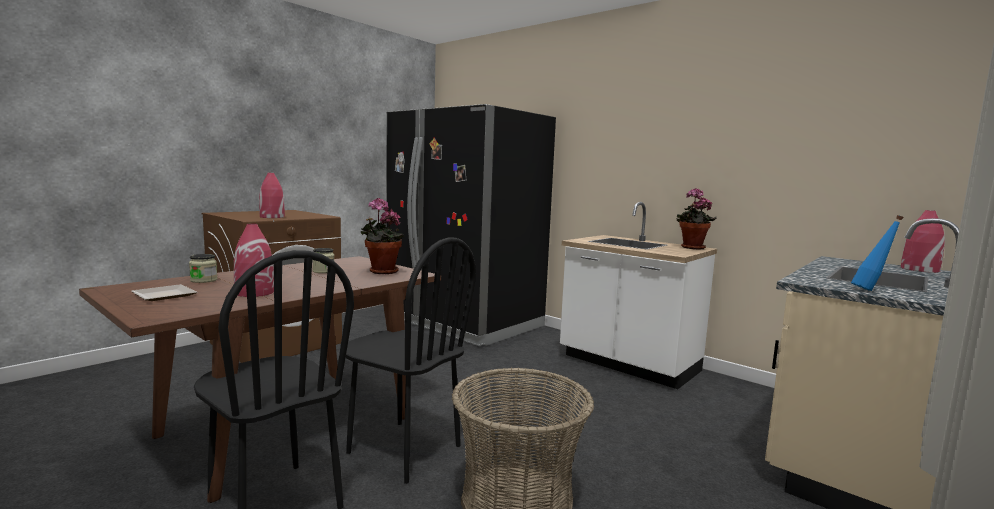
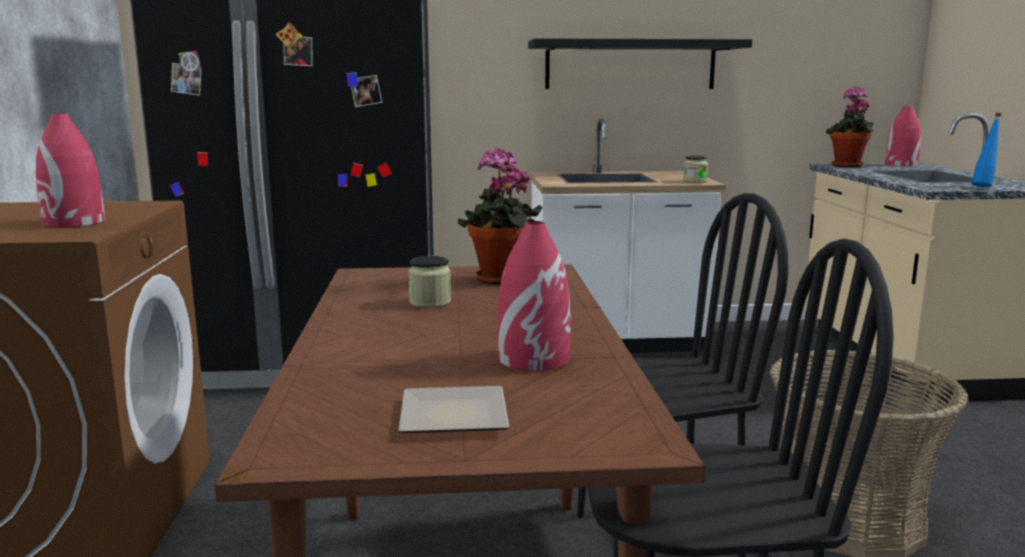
camera: 45 degrees left, 5 degrees up
jar [189,254,217,283] -> jar moved to [683,156,708,183]
potted plant [677,188,717,250] -> potted plant moved to [826,86,874,167]
none -> black shelf [528,38,752,89]

